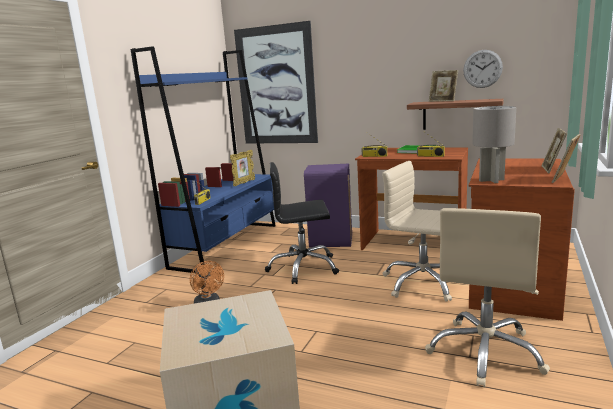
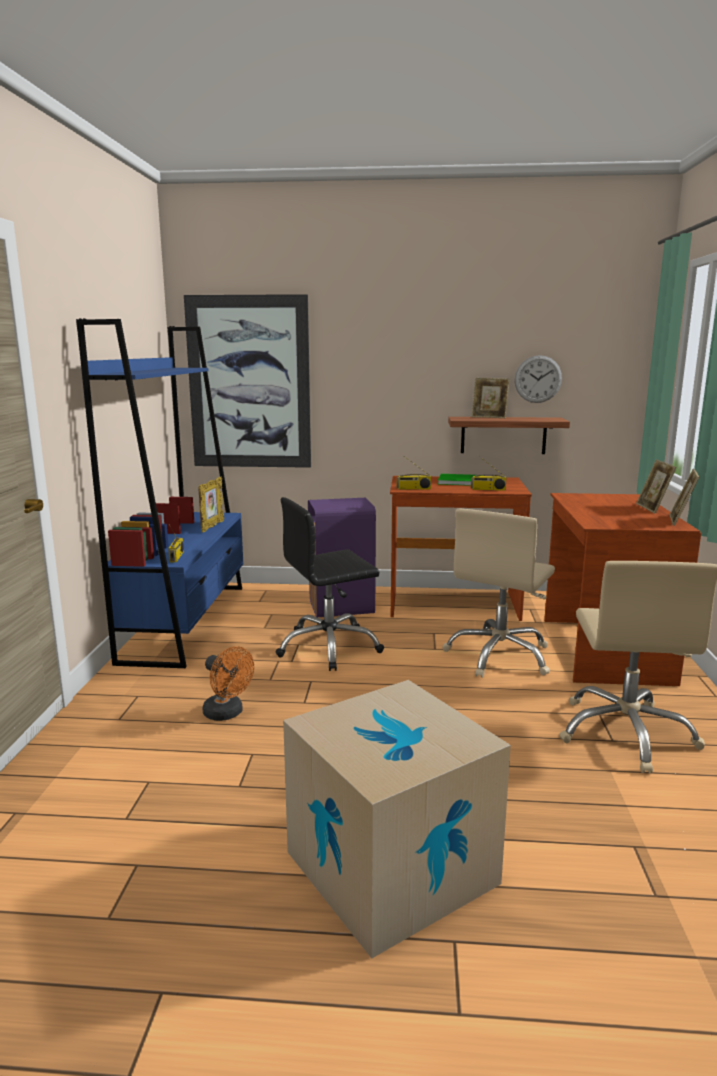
camera: 20 degrees left, 0 degrees up
beige office chair [382,161,452,302] -> beige office chair turned 75 degrees counterclockwise [443,509,555,678]
grey table lamp [472,106,516,183] -> none

